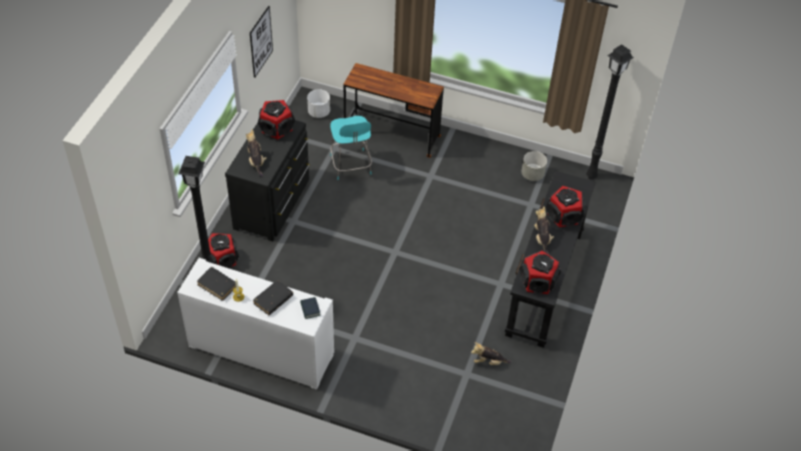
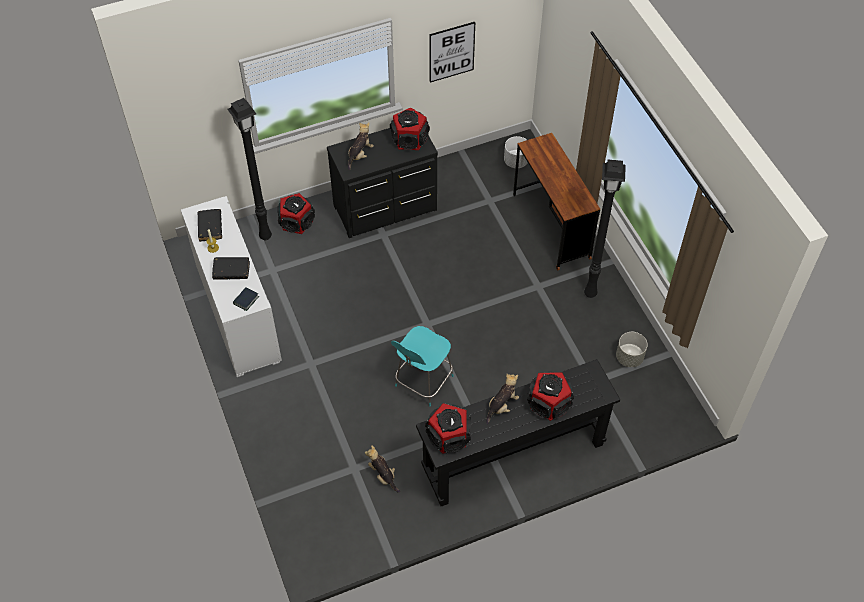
camera: 50 degrees right, 5 degrees up
turquoise chair [330,116,372,180] -> turquoise chair moved to [391,326,454,406]
black floor lamp [586,44,634,180] -> black floor lamp moved to [584,159,626,298]

